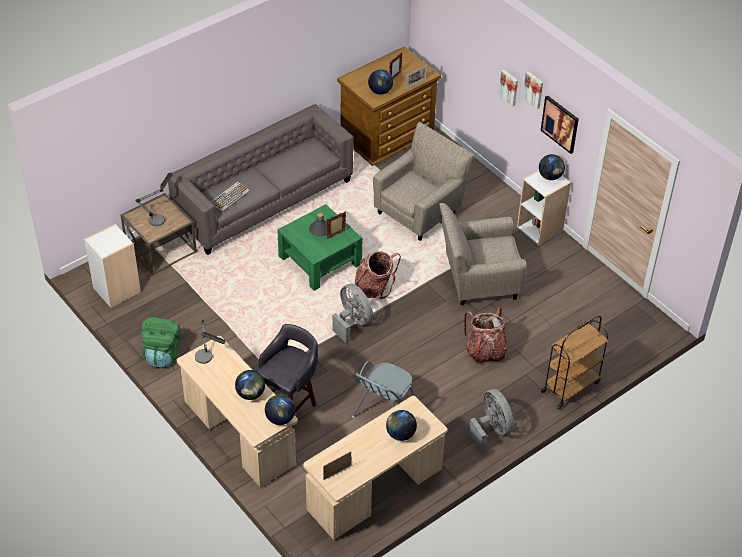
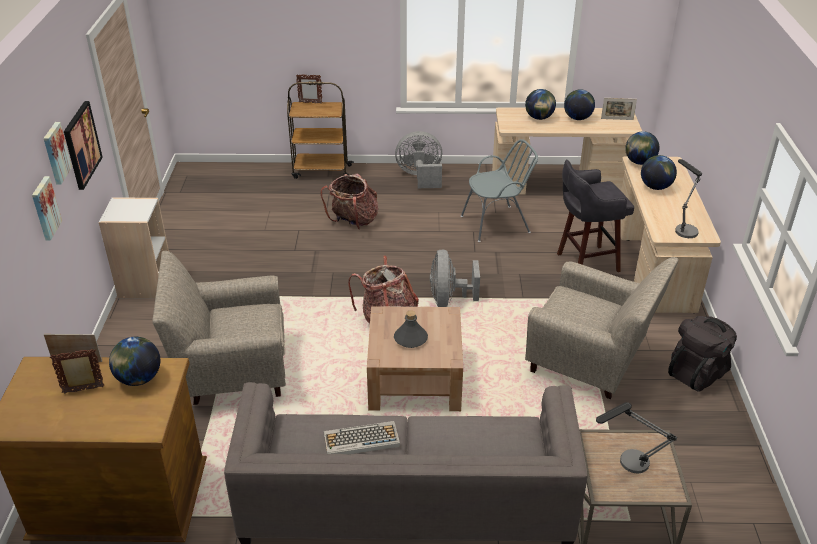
camera: 140 degrees left, 10 degrees down
bookcase [84,224,141,308] -> none
green backpack [141,317,180,368] -> black backpack [668,316,737,392]
keyboard [211,182,250,212] -> keyboard moved to [323,421,400,454]
green coffee table [277,204,362,291] -> brown coffee table [367,306,463,411]
picture frame [327,212,346,239] -> picture frame moved to [296,74,323,103]
beige armchair [440,203,527,305] -> beige armchair moved to [525,257,679,399]
grey fan [469,389,514,451] -> grey fan turned 75 degrees clockwise [395,131,442,188]
globe [539,154,565,180] -> globe moved to [564,89,595,120]

